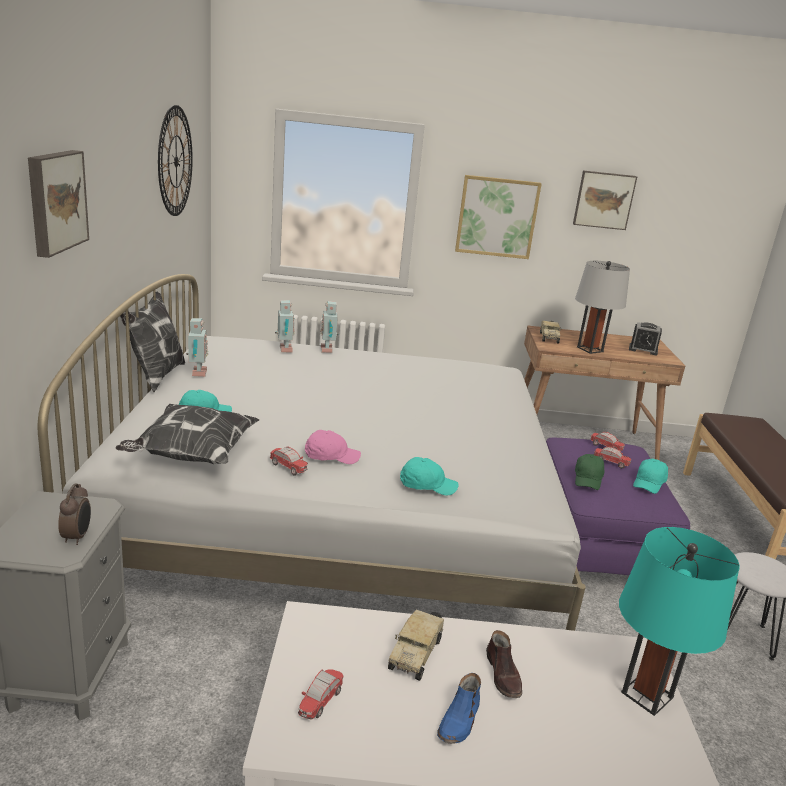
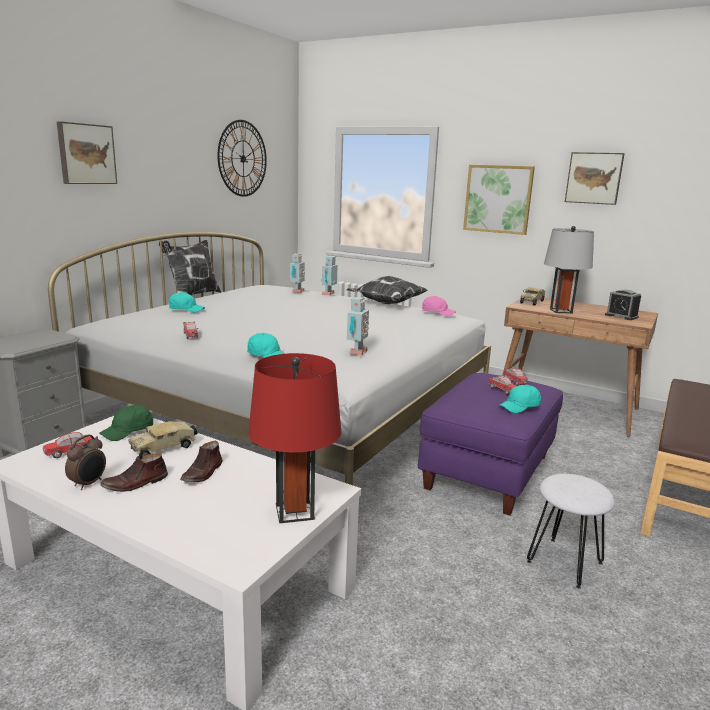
camera: 30 degrees right, 5 degrees down
alarm clock [58,484,91,545] -> alarm clock moved to [65,434,106,490]
pillow [115,404,260,464] -> pillow moved to [347,276,428,304]
toy robot [186,318,209,377] -> toy robot moved to [347,297,369,356]
pink cap [305,430,361,464] -> pink cap moved to [422,296,456,316]
blue shoe [437,673,481,744] -> brown shoe [100,454,168,492]
green cap [575,454,605,490] -> green cap moved to [99,405,153,441]
turquoise table lamp [619,527,740,716] -> red table lamp [248,353,342,523]

